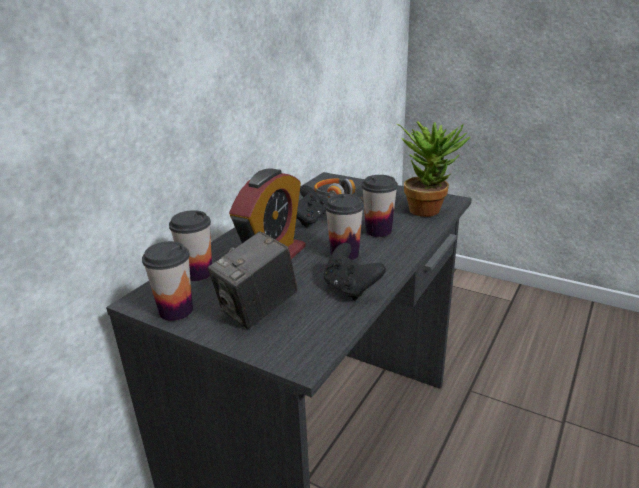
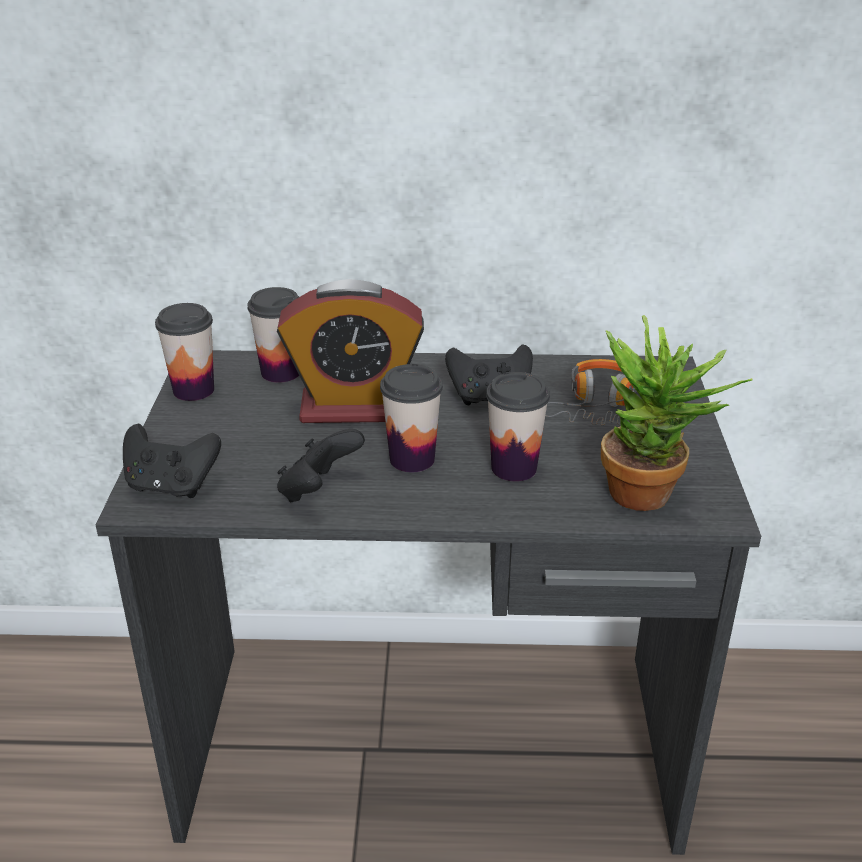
camera: 60 degrees right, 5 degrees up
camera [208,231,298,329] -> none
none -> black game controller [123,424,221,498]

